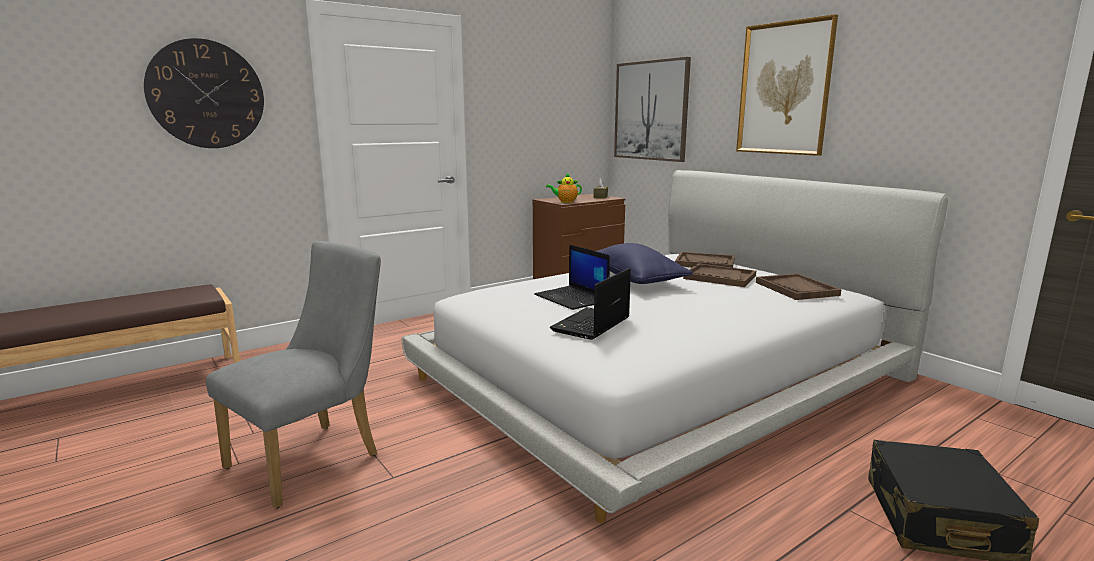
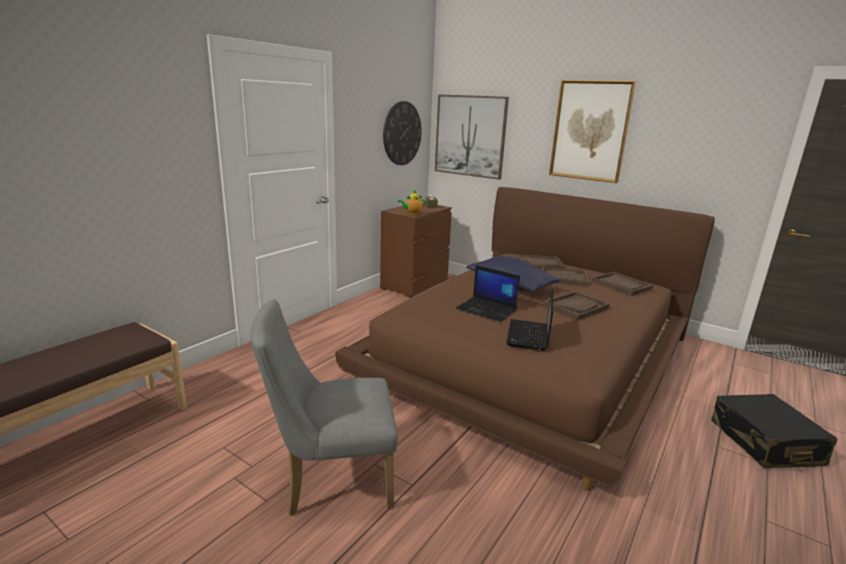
camera: 20 degrees left, 5 degrees up
wall clock [144,38,264,148] -> wall clock moved to [383,101,422,165]
grey chair [206,241,381,509] -> grey chair turned 120 degrees counterclockwise [251,299,398,516]
white bed [401,170,948,523] -> brown bed [335,187,715,491]
none -> brown tray [543,291,610,320]

